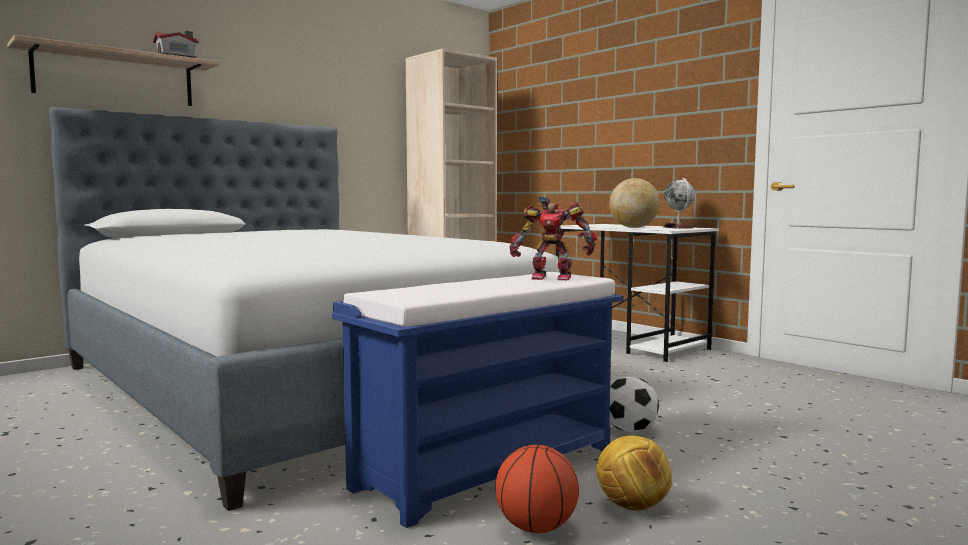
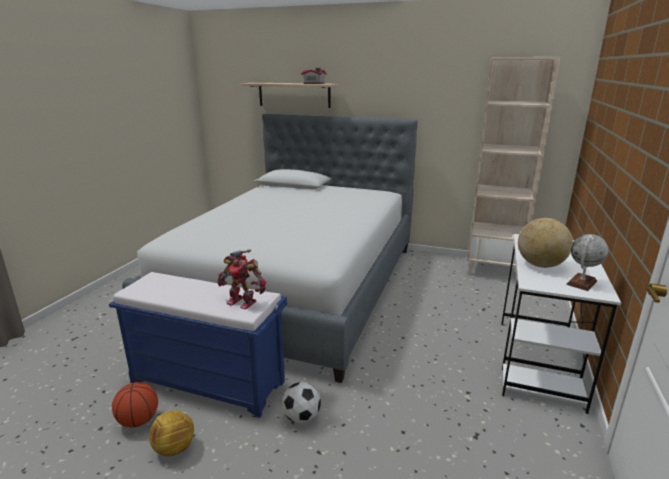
camera: 60 degrees right, 15 degrees up
toy robot [510,196,598,280] -> toy robot turned 45 degrees counterclockwise [217,249,266,309]

